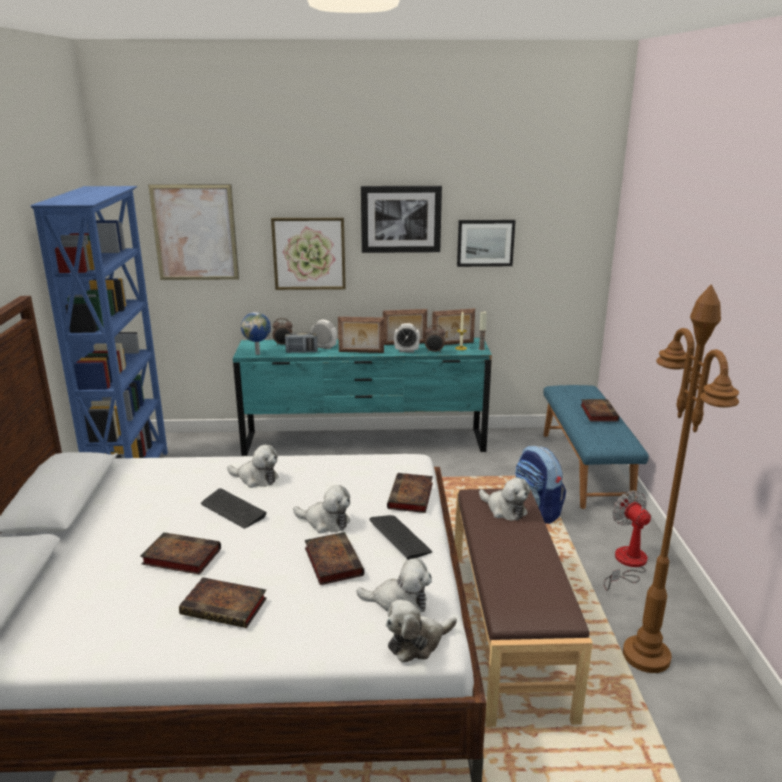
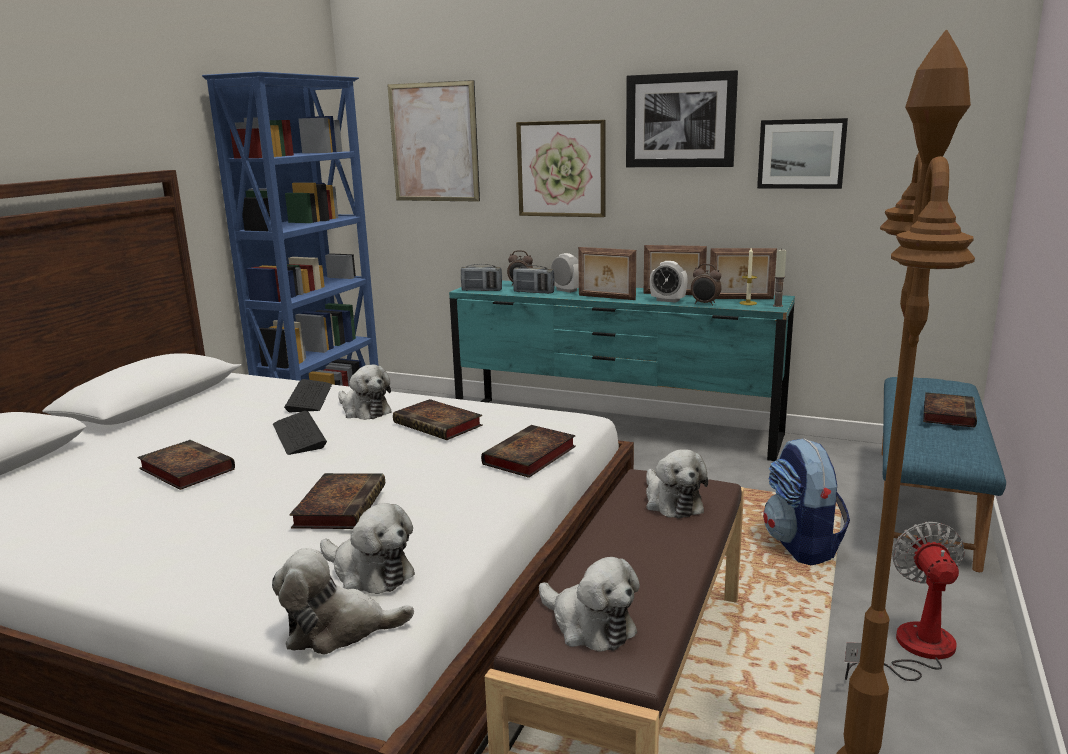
camera: 25 degrees right, 5 degrees down
book [179,577,267,628] -> book moved to [393,399,483,440]
globe [241,312,271,355] -> radio [461,264,502,291]
plush toy [293,485,350,533] -> plush toy moved to [539,557,640,652]
keyboard [369,515,433,560] -> keyboard moved to [284,379,332,412]

